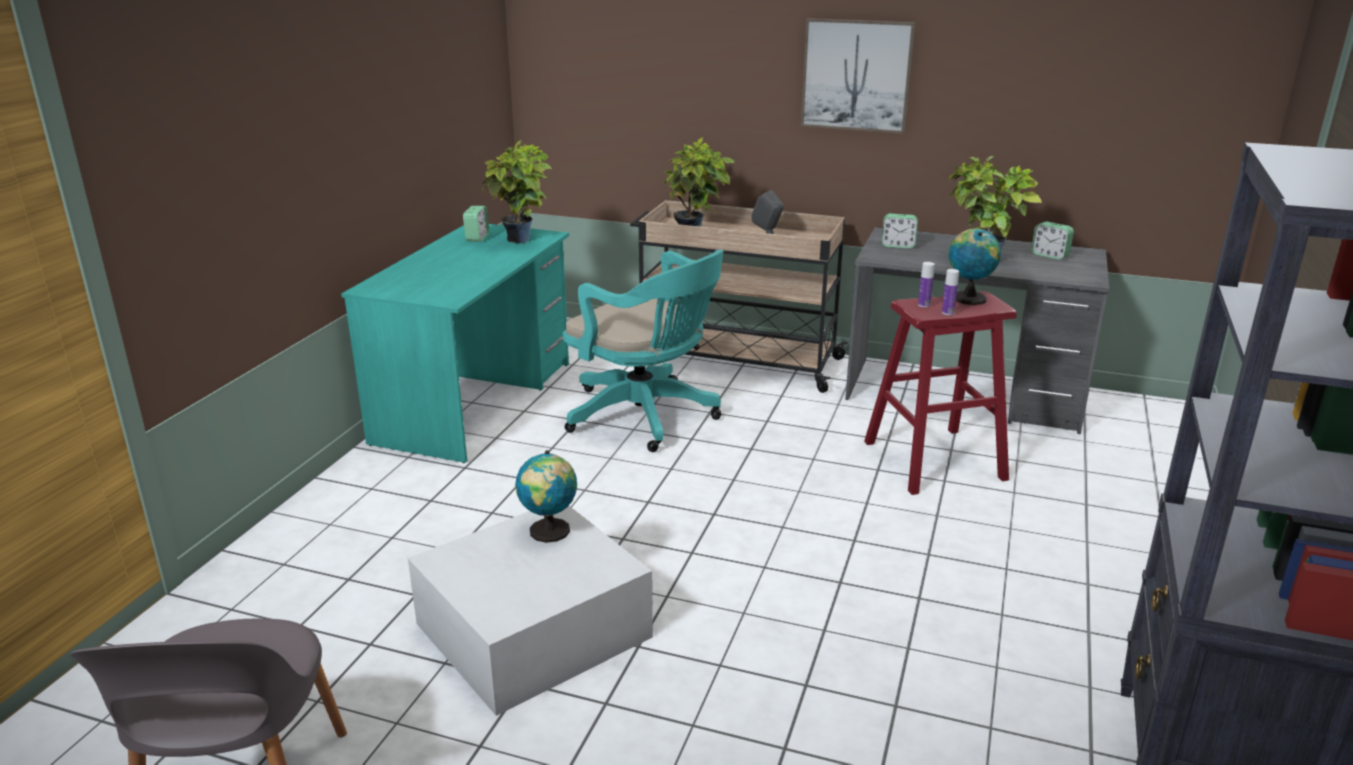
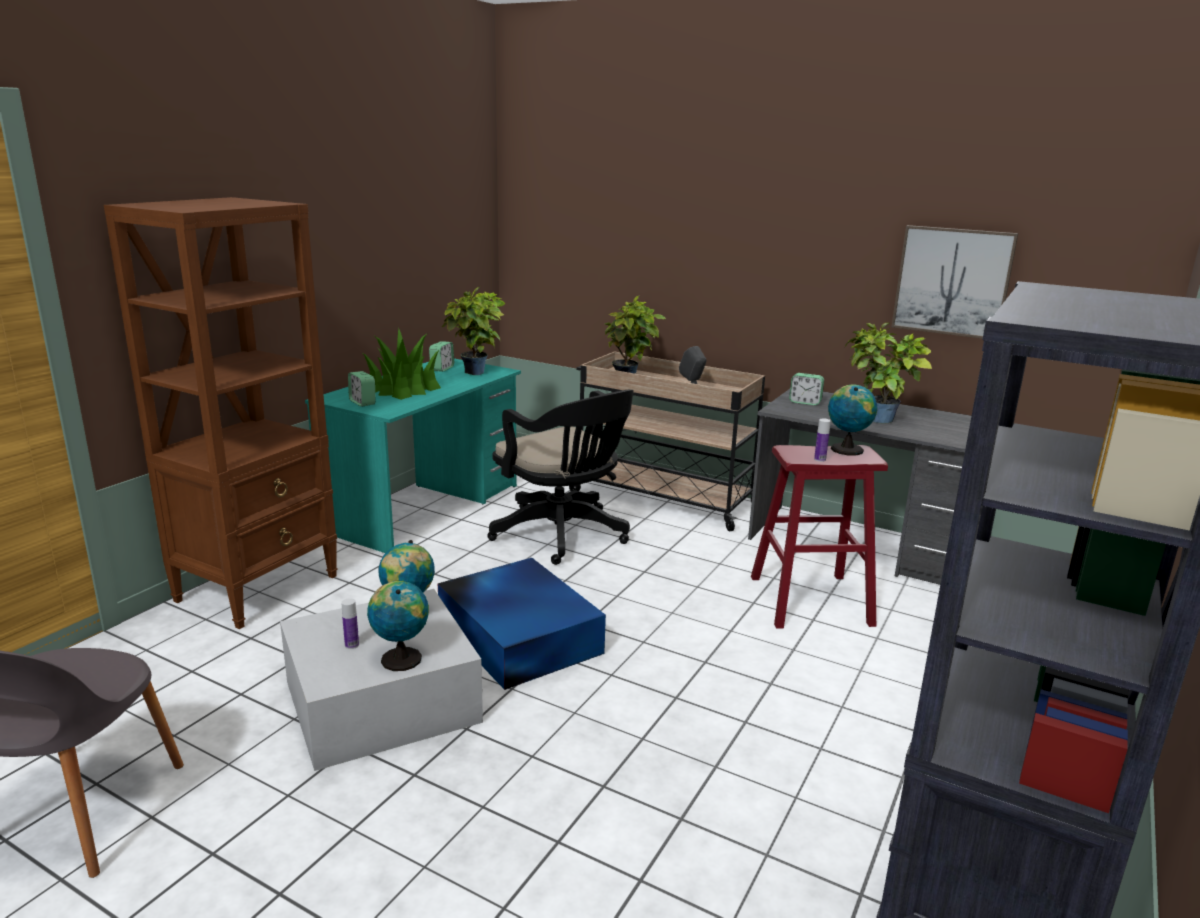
camera: 10 degrees right, 5 degrees down
turquoise office chair [563,249,723,452] -> black office chair [487,390,634,565]
picture [801,18,915,134] -> picture moved to [891,225,1018,339]
bottle [918,262,935,307] -> bottle moved to [341,598,359,649]
alarm clock [1031,222,1074,260] -> alarm clock moved to [348,371,376,406]
none -> brown bookcase [104,197,338,629]
none -> potted plant [362,328,441,400]
none -> globe [367,581,429,671]
none -> blue storage box [438,558,606,690]

